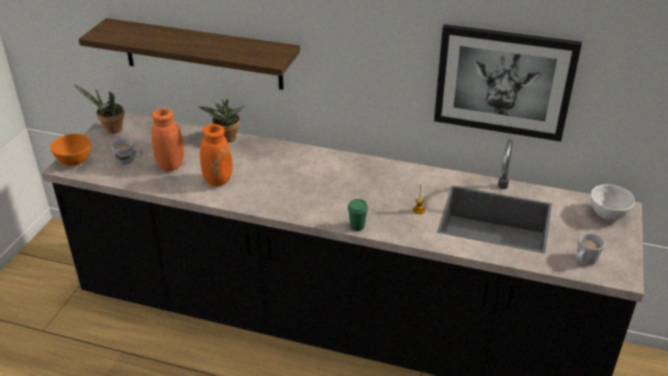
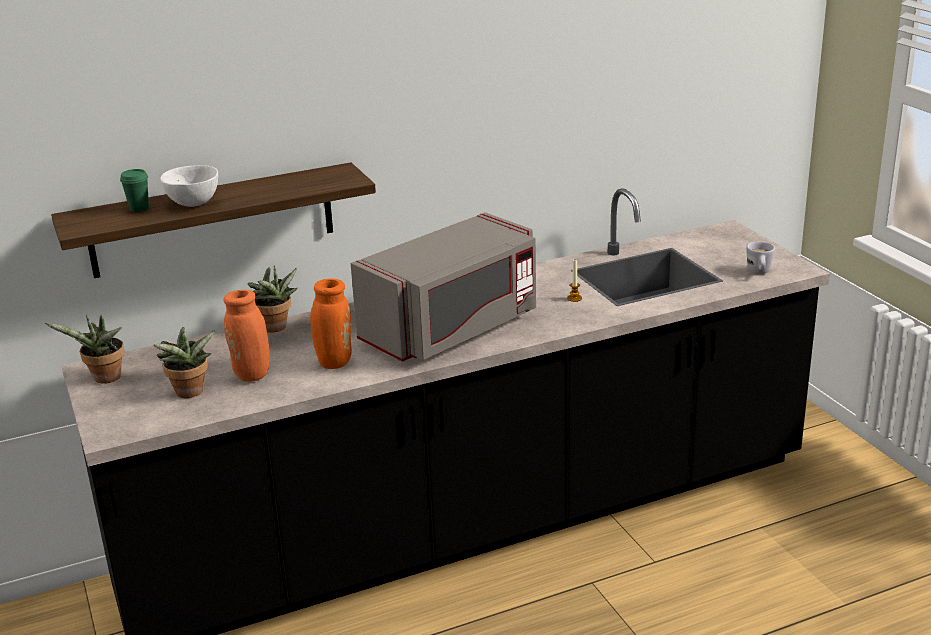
camera: 40 degrees left, 10 degrees down
orange bowl [50,134,90,166] -> none
white mug [111,139,143,165] -> potted plant [153,327,215,398]
green cup [348,199,368,231] -> green cup moved to [120,169,149,212]
picture [434,24,582,142] -> none
white bowl [590,184,635,220] -> white bowl moved to [160,165,218,207]
none -> grey microwave [351,212,536,362]

